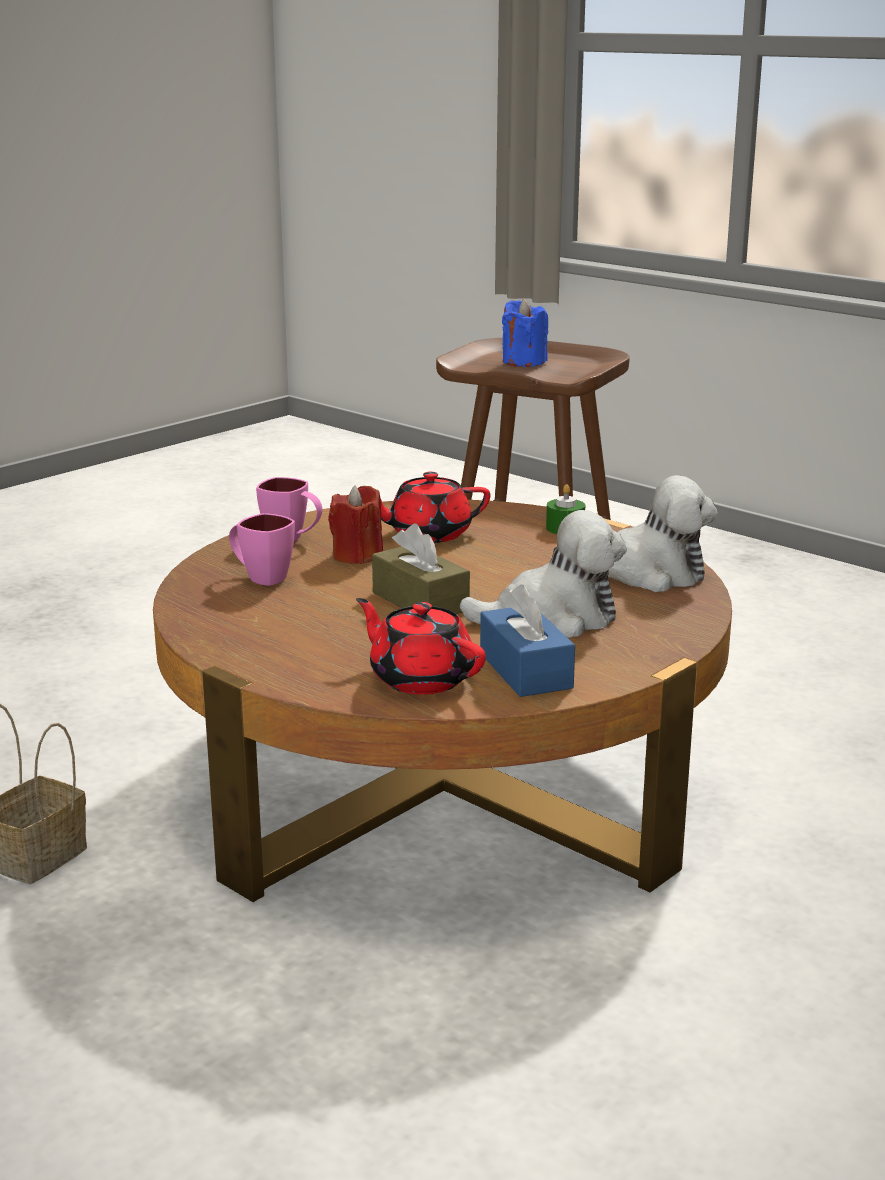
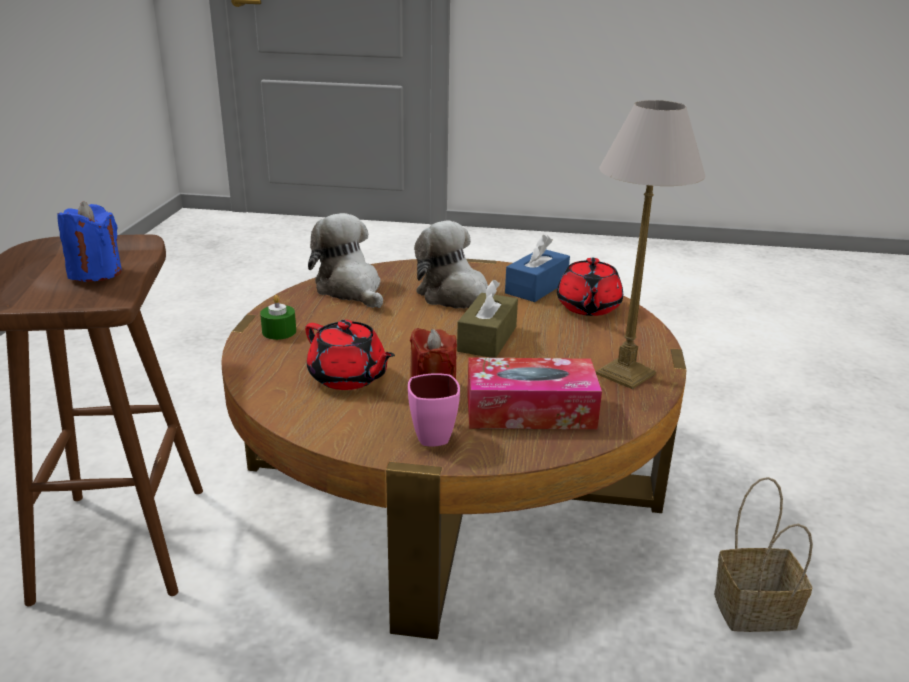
camera: 125 degrees left, 5 degrees up
pink mug [229,513,295,586] -> tissue box [467,357,602,429]
none -> table lamp [596,100,705,389]

